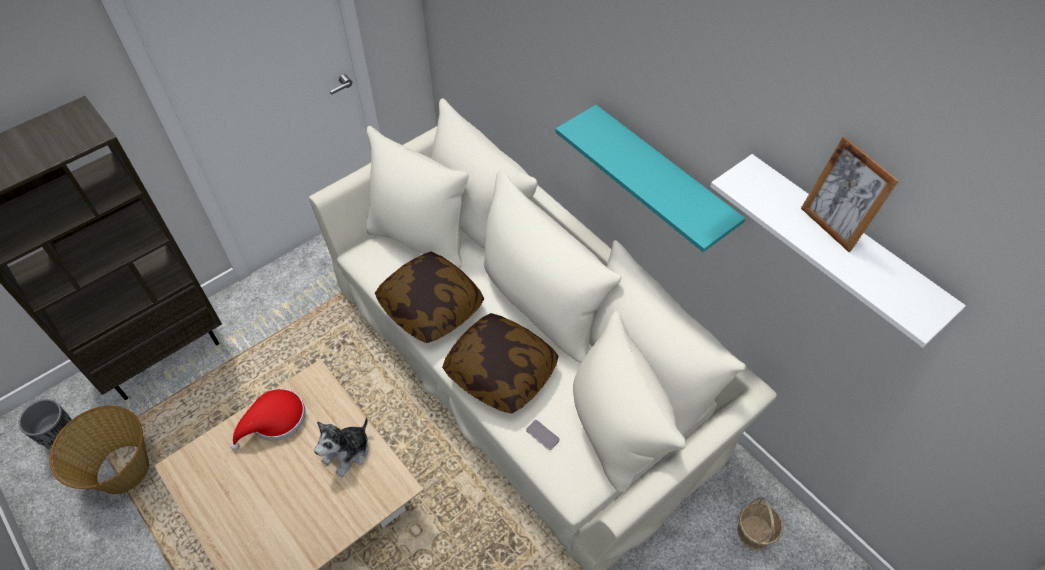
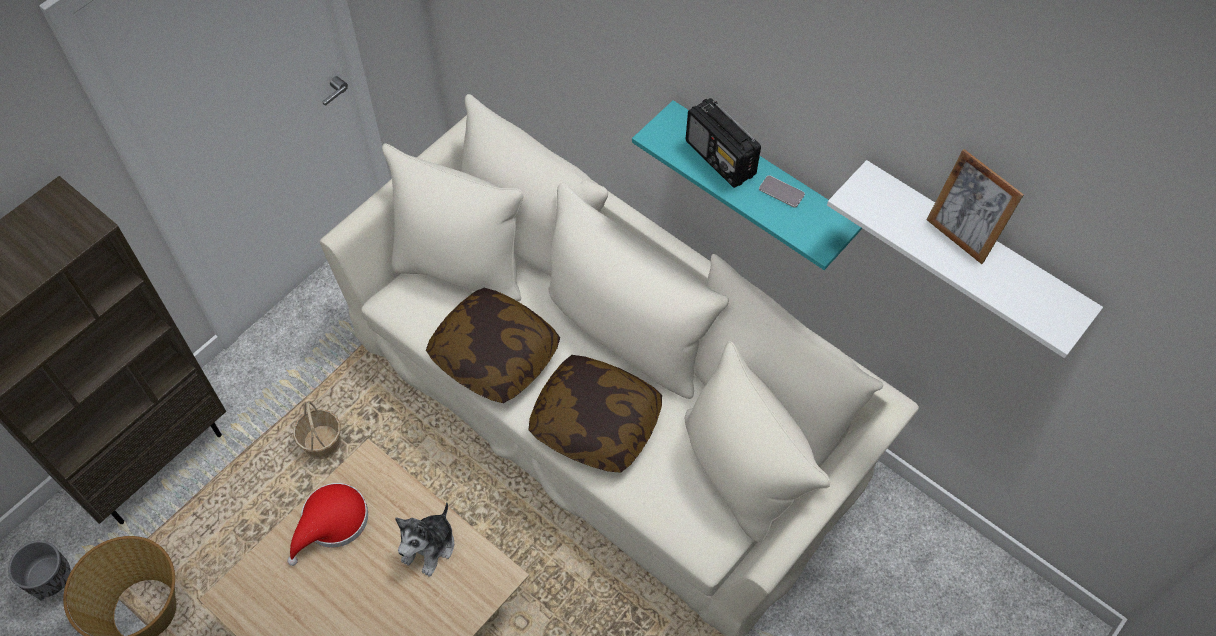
camera: 10 degrees left, 5 degrees up
phone [526,420,560,450] -> phone moved to [759,175,805,208]
basket [737,497,783,550] -> basket moved to [293,401,341,459]
none -> radio [686,98,761,188]

